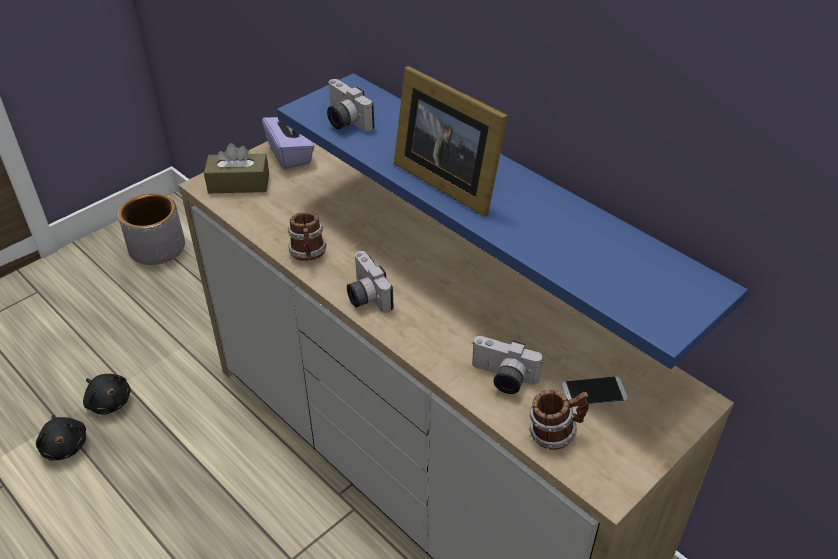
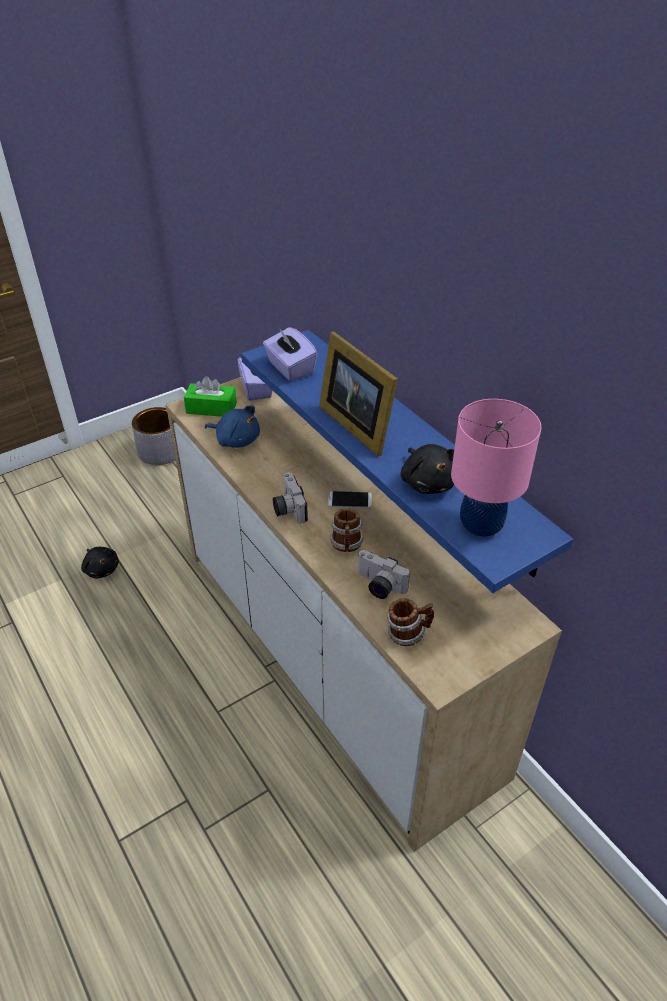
camera: 10 degrees right, 0 degrees up
black plush toy [36,415,86,461] -> black plush toy moved to [401,444,454,494]
brown tissue box [204,143,269,193] -> green tissue box [184,376,237,417]
mug [288,212,327,261] -> mug moved to [330,509,364,552]
camera [327,79,374,132] -> purple tissue box [263,327,318,381]
phone [561,376,628,405] -> phone moved to [328,491,372,508]
none -> blue plush toy [205,405,260,448]
none -> pink table lamp [451,399,541,537]

